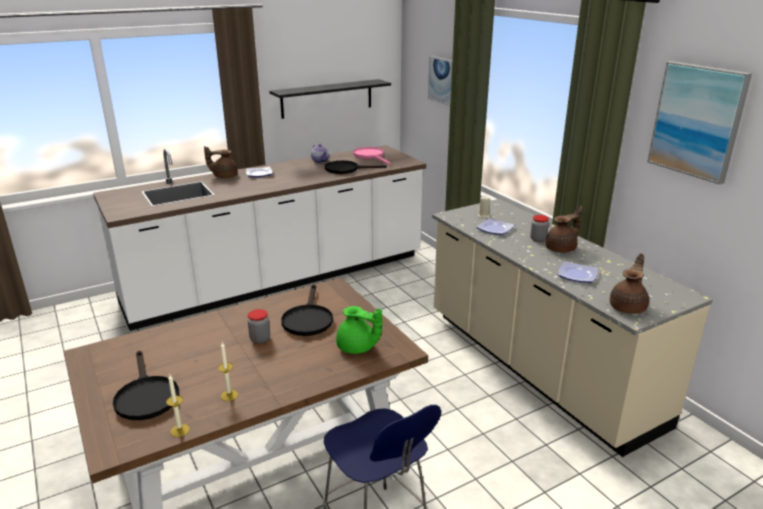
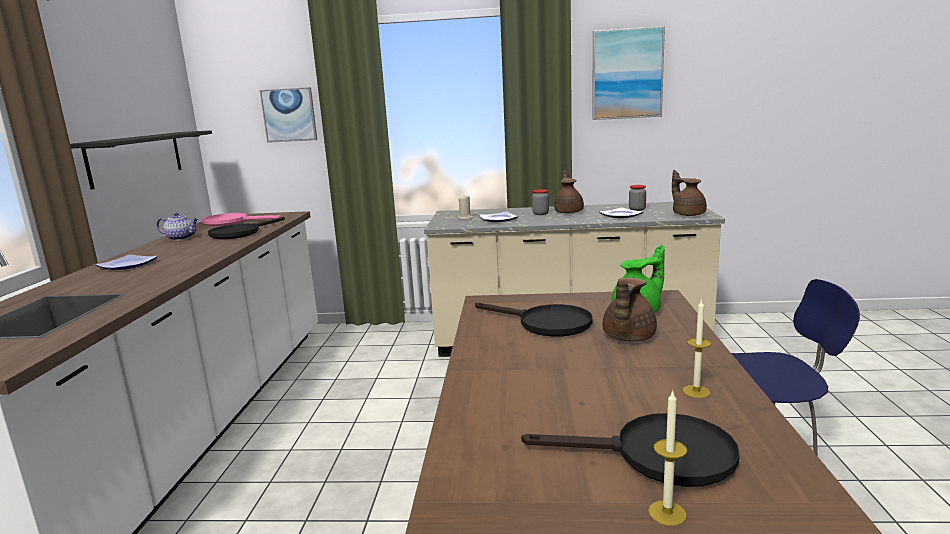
camera: 55 degrees left, 10 degrees down
candle [166,375,190,437] -> candle moved to [648,390,687,526]
brown teapot [204,146,238,178] -> brown teapot moved to [603,278,657,342]
jar [248,309,270,344] -> jar moved to [629,185,646,211]

